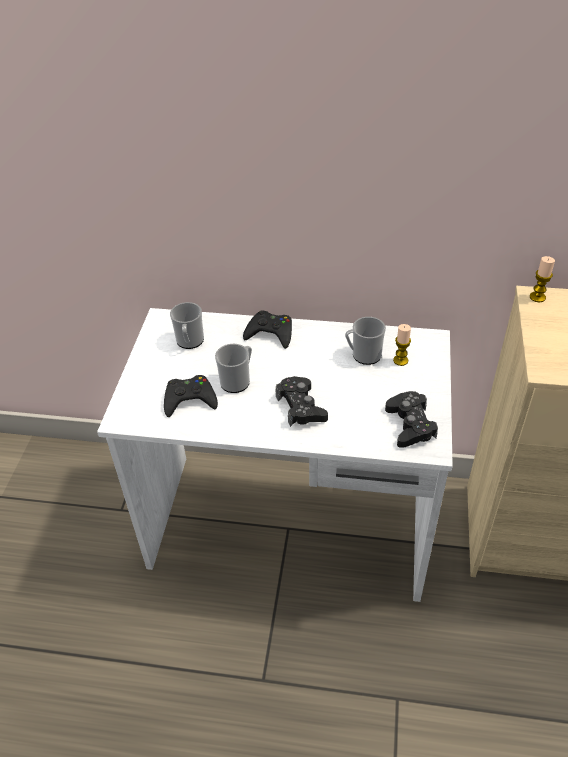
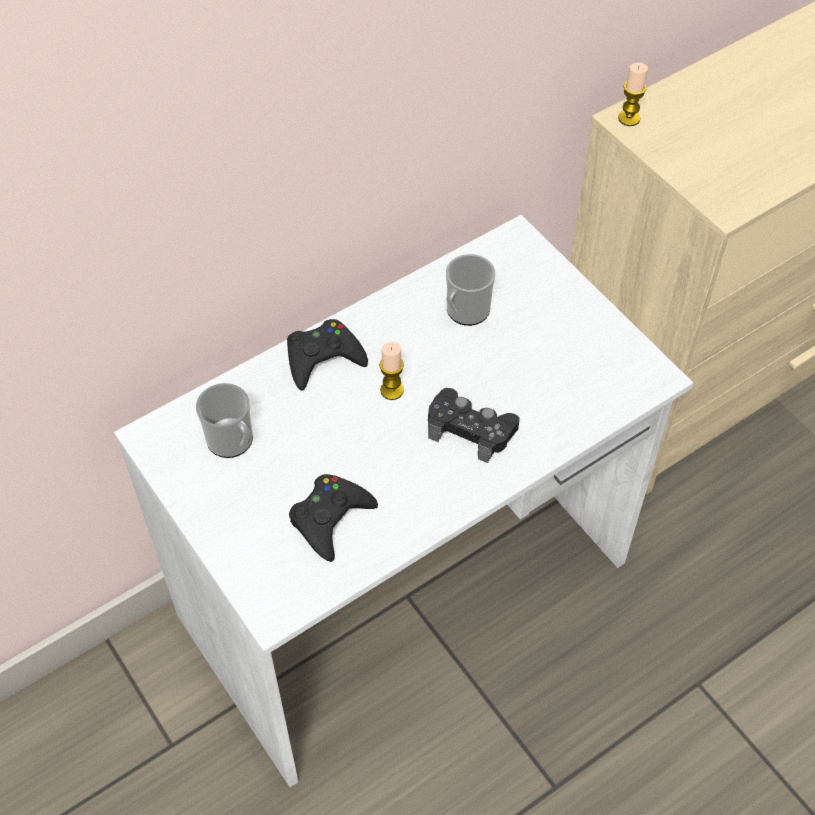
camera: 45 degrees left, 10 degrees up
mug [215,344,252,393] -> none
black game controller [385,391,438,448] -> none
candle [393,324,411,366] -> candle moved to [379,342,404,400]

